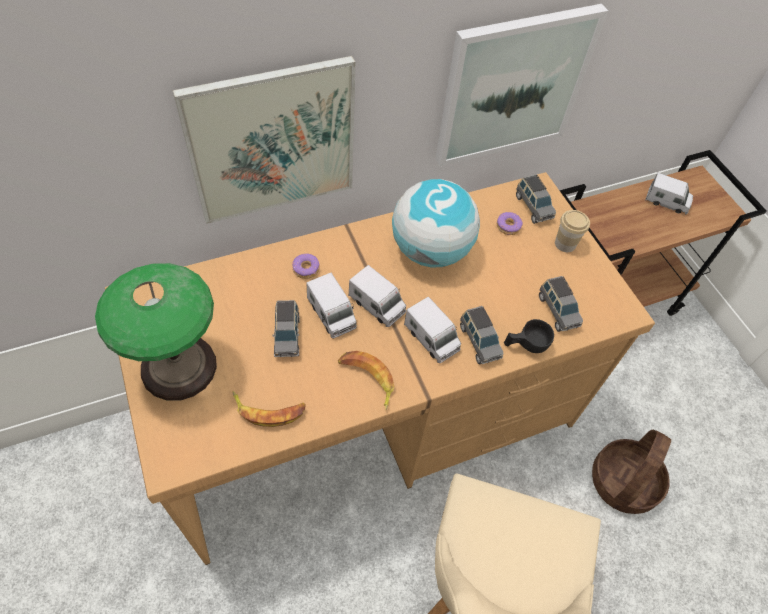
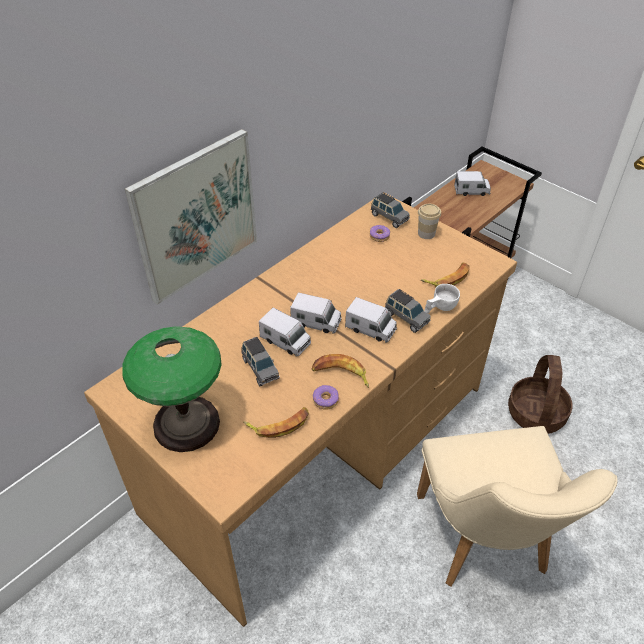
camera: 20 degrees left, 10 degrees down
donut [292,254,320,279] -> donut moved to [313,385,339,410]
globe [392,179,480,268] -> none
picture [435,4,608,166] -> none
black cup [504,319,554,353] -> white cup [424,284,460,313]
grey toy car [539,276,583,332] -> banana [421,263,470,287]

